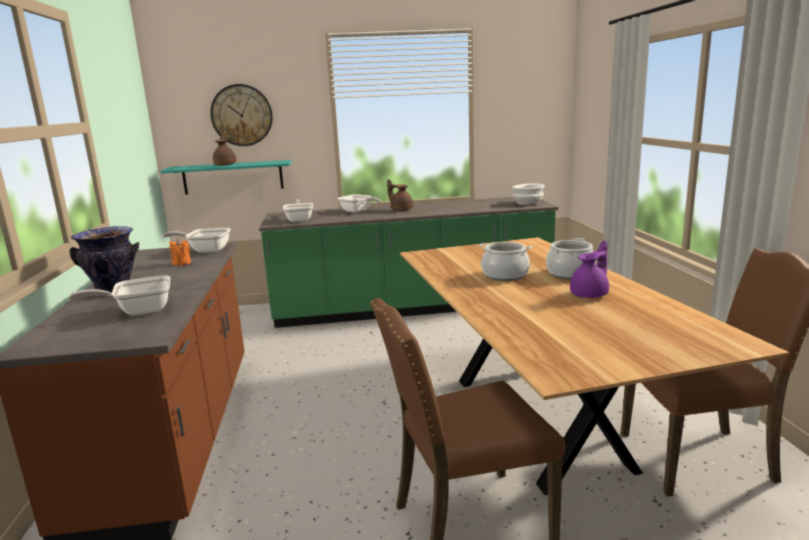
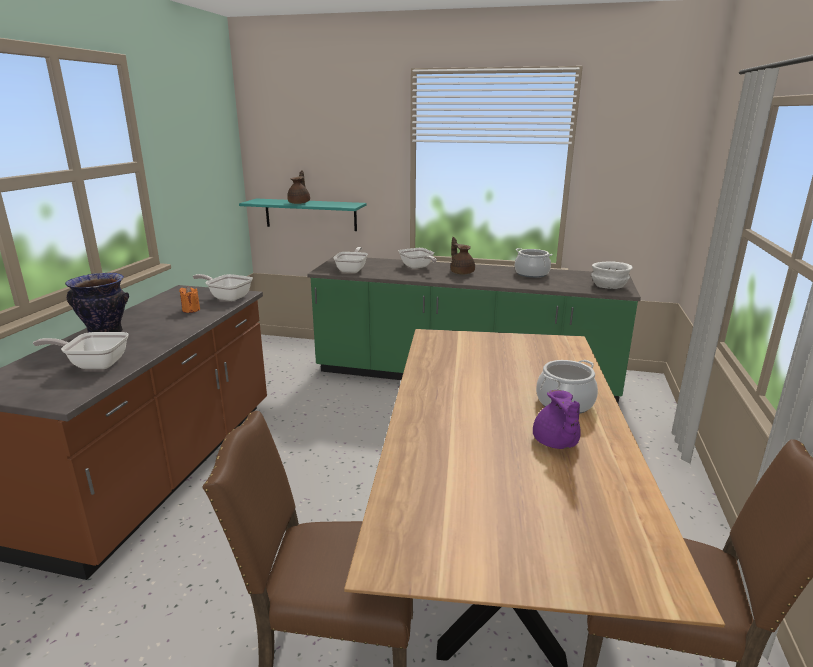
camera: 20 degrees right, 5 degrees up
wall clock [210,84,273,146] -> none
cooking pot [479,242,532,281] -> cooking pot moved to [515,248,553,278]
purple teapot [570,240,609,298] -> purple teapot turned 105 degrees clockwise [533,390,581,449]

